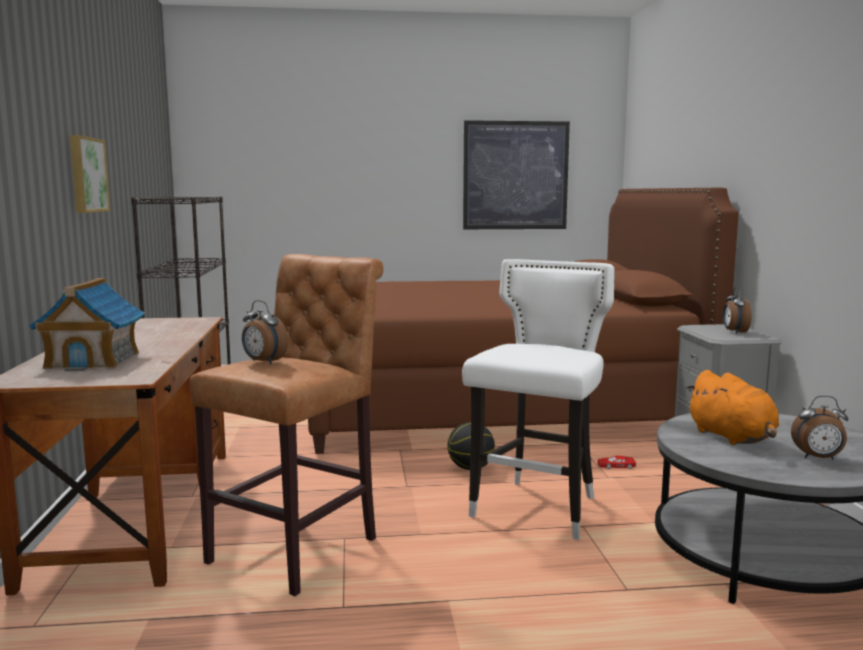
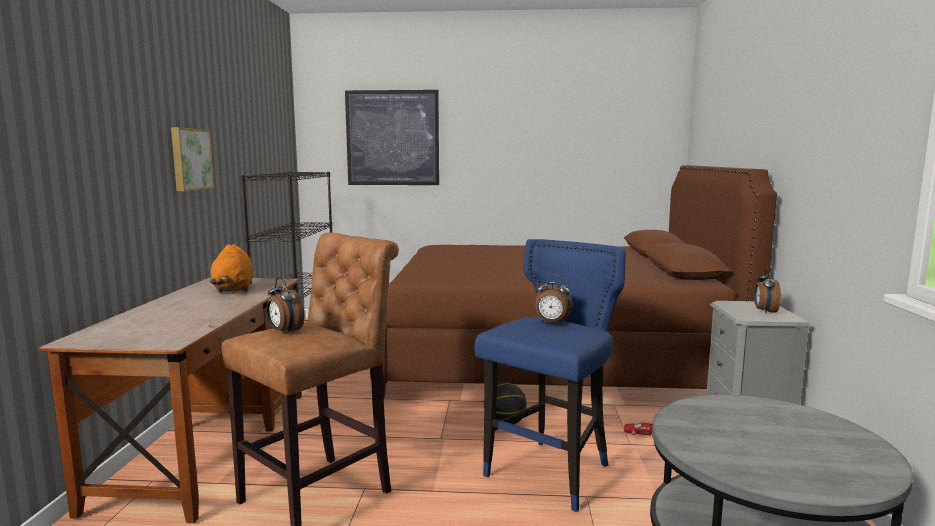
camera: 10 degrees right, 0 degrees up
toy house [29,278,145,371] -> none
white stool [462,259,615,540] -> blue stool [474,239,626,512]
picture [463,120,570,229] -> picture moved to [345,90,439,185]
orange plush toy [686,370,779,445] -> orange plush toy moved to [210,244,253,293]
alarm clock [791,396,848,460] -> alarm clock moved to [535,274,573,325]

